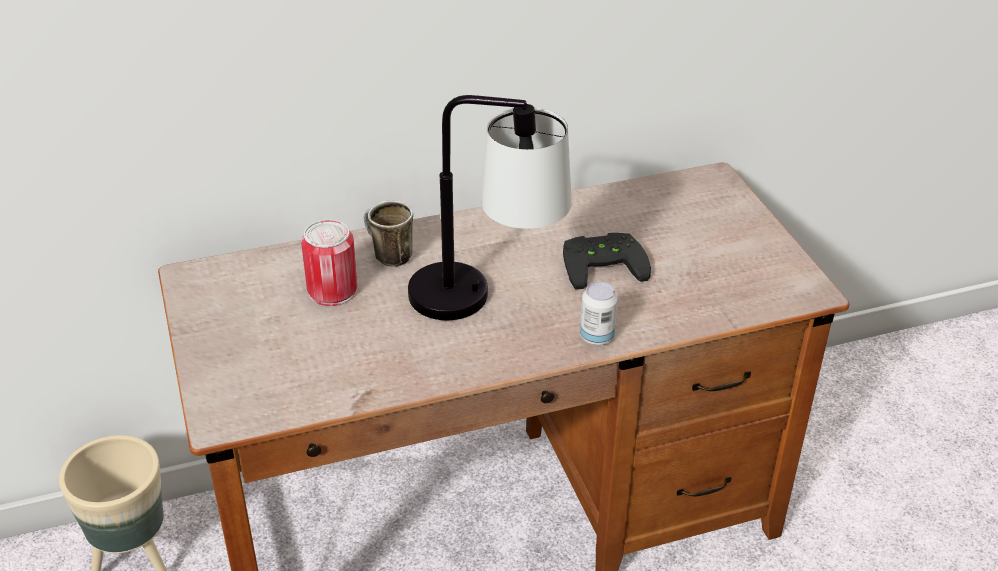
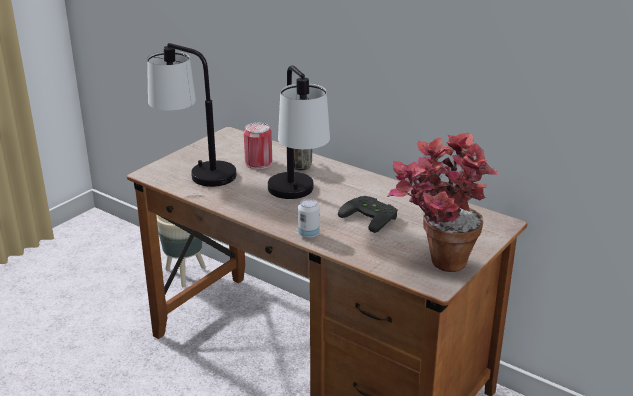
camera: 55 degrees right, 10 degrees down
none -> table lamp [147,43,236,187]
none -> potted plant [387,133,499,272]

